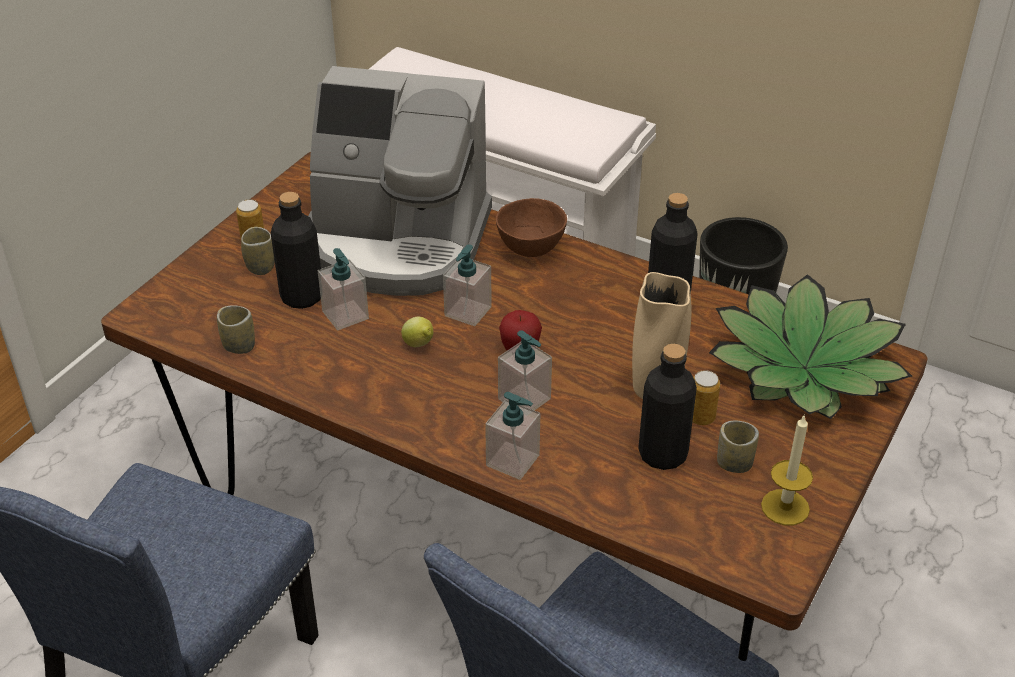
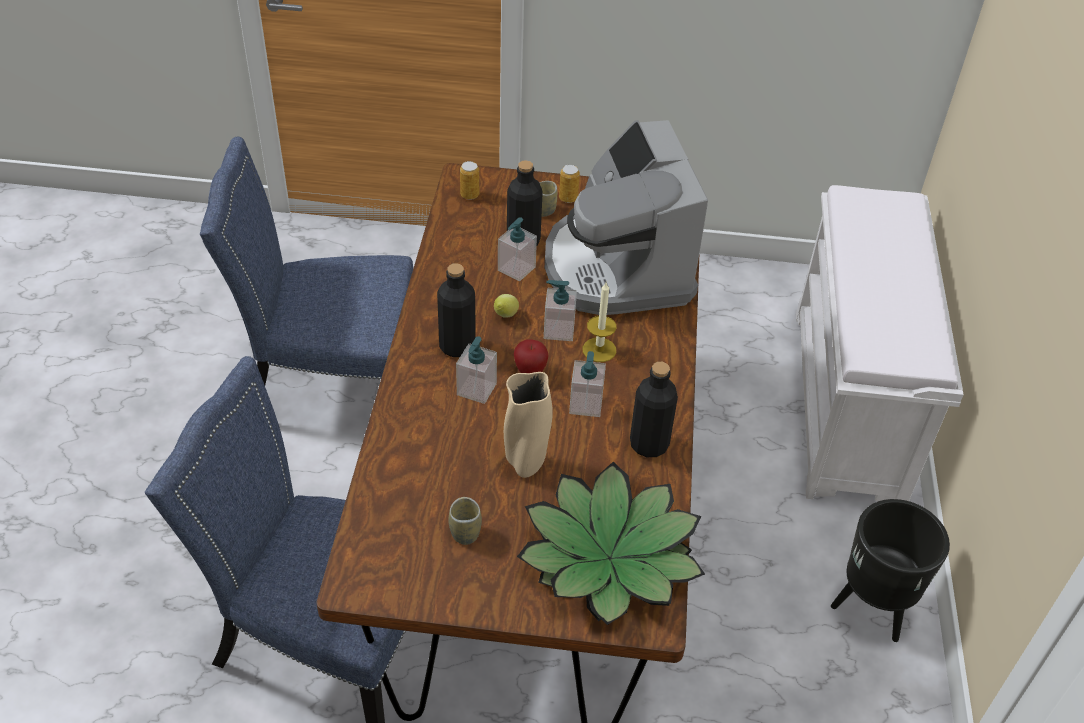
camera: 65 degrees right, 5 degrees up
cup [217,305,255,354] -> none
soap dispenser [485,392,540,480] -> soap dispenser moved to [569,351,606,417]
brown bowl [496,198,567,257] -> none
black bottle [638,344,697,470] -> black bottle moved to [437,263,476,357]
can [692,370,720,425] -> can moved to [460,161,479,200]
candle [761,414,813,525] -> candle moved to [582,282,616,362]

